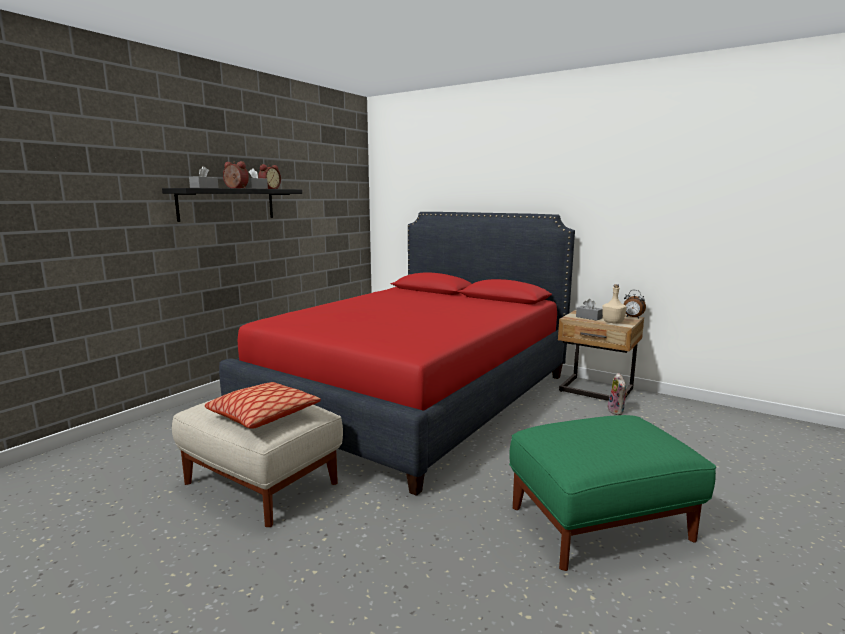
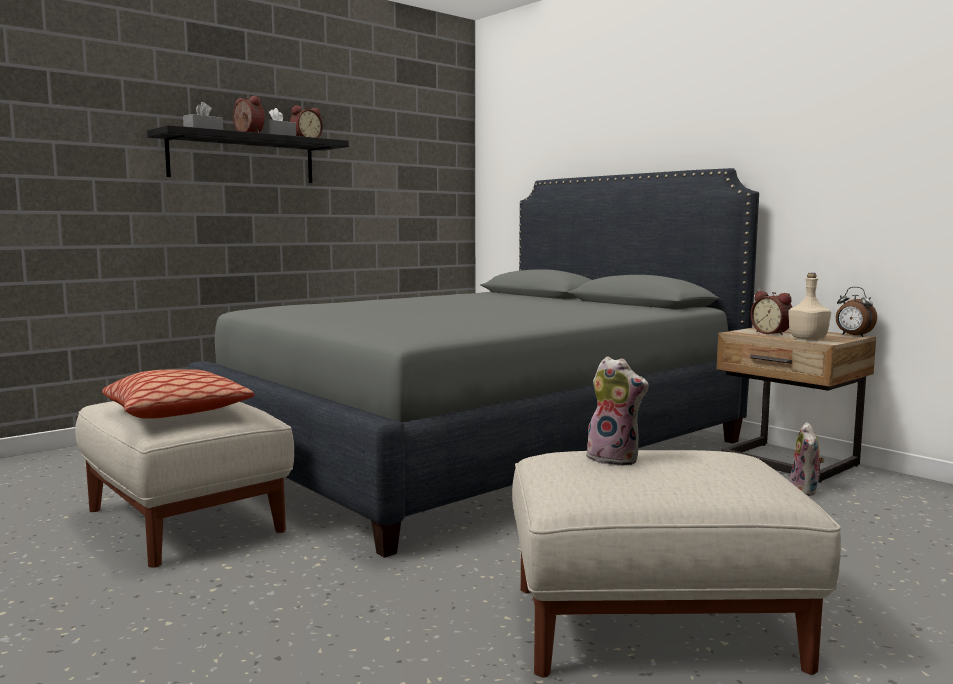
camera: 15 degrees right, 5 degrees down
red bed [219,212,575,496] -> grey bed [188,168,759,558]
green ottoman [509,415,716,571] -> beige ottoman [512,450,841,678]
grey tissue box [576,299,603,320] -> alarm clock [750,291,792,336]
none -> plush toy [580,356,649,466]

